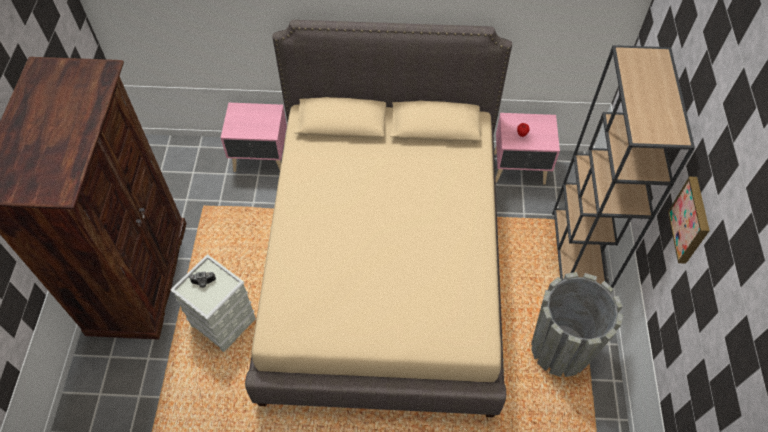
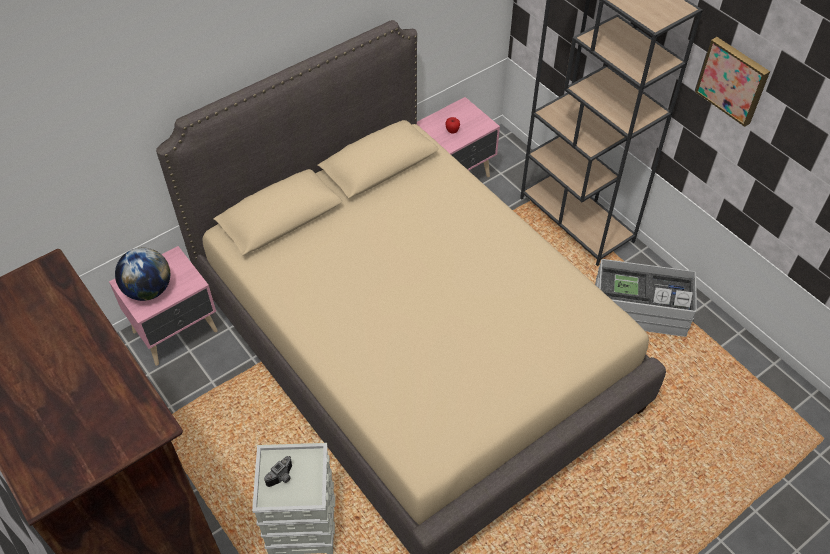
camera: 40 degrees left, 5 degrees down
grey planter [531,272,623,377] -> grey storage box [595,259,697,337]
none -> globe [115,247,170,301]

